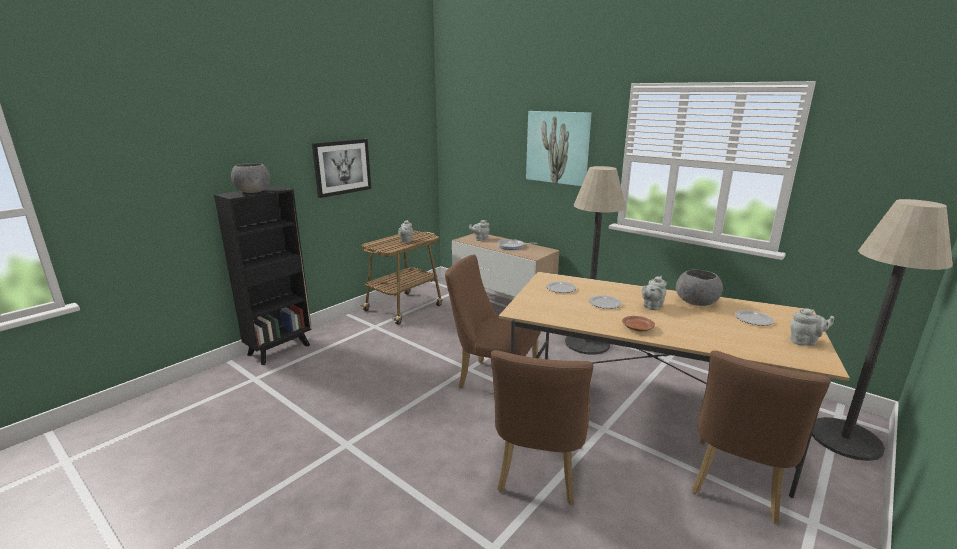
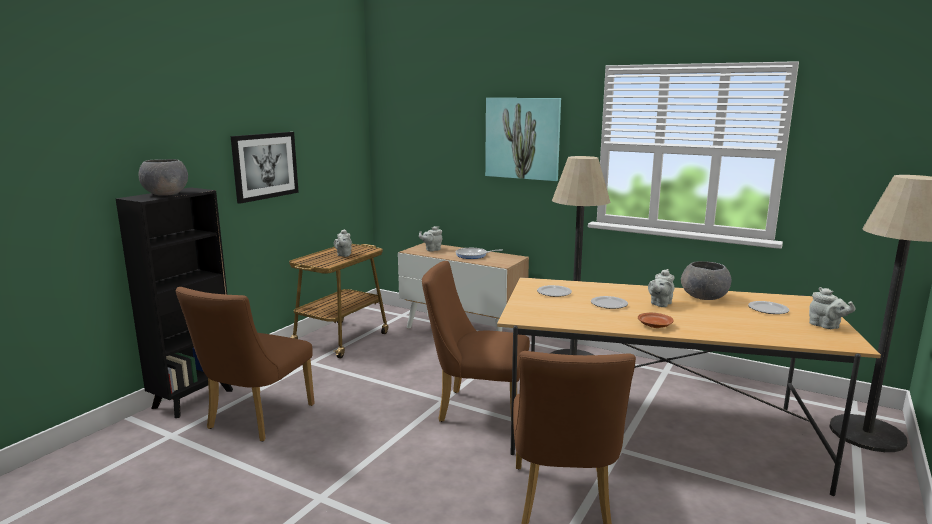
camera: 10 degrees left, 5 degrees down
brown chair [691,350,831,524] -> brown chair moved to [176,287,315,441]
grey teapot [790,308,834,346] -> grey teapot turned 60 degrees clockwise [809,287,855,329]

